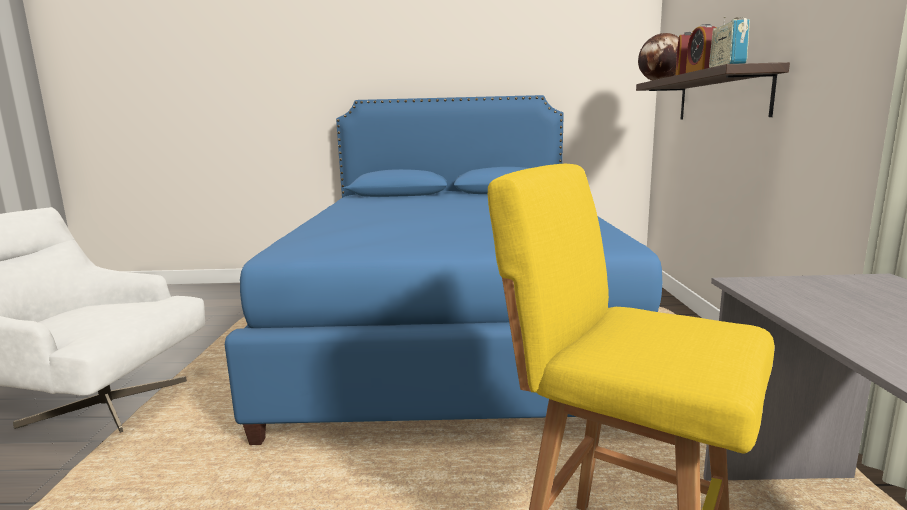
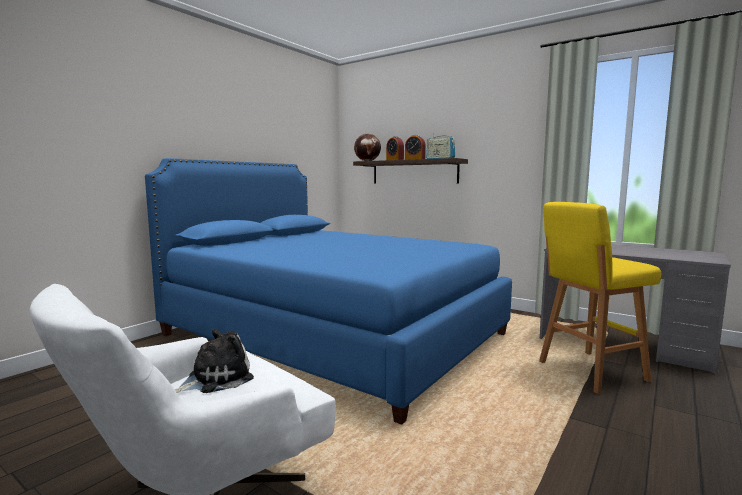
camera: 55 degrees left, 5 degrees down
none -> plush toy [174,328,254,393]

